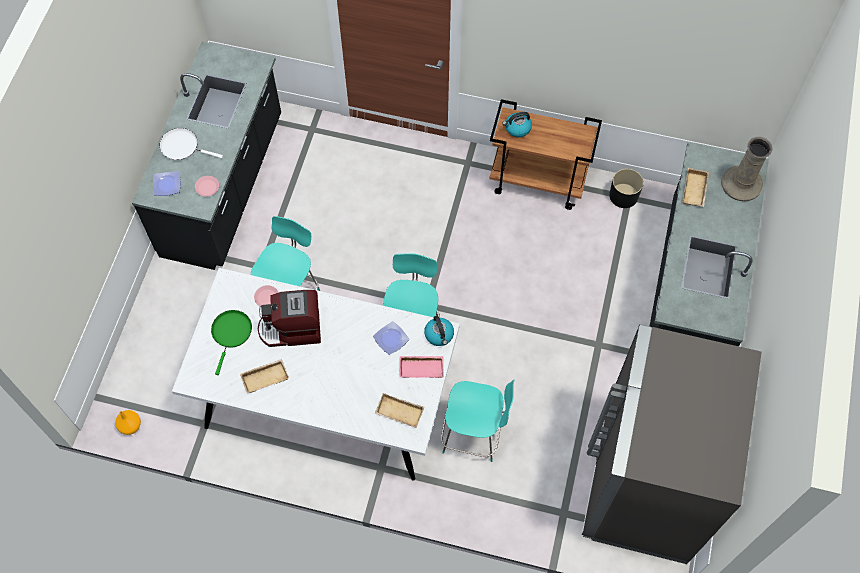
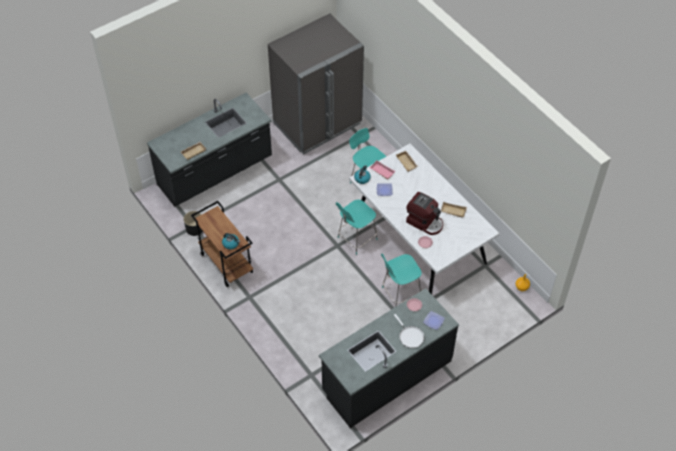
camera: 140 degrees left, 10 degrees down
green frying pan [211,310,252,375] -> none
beige vase [721,136,773,201] -> none

